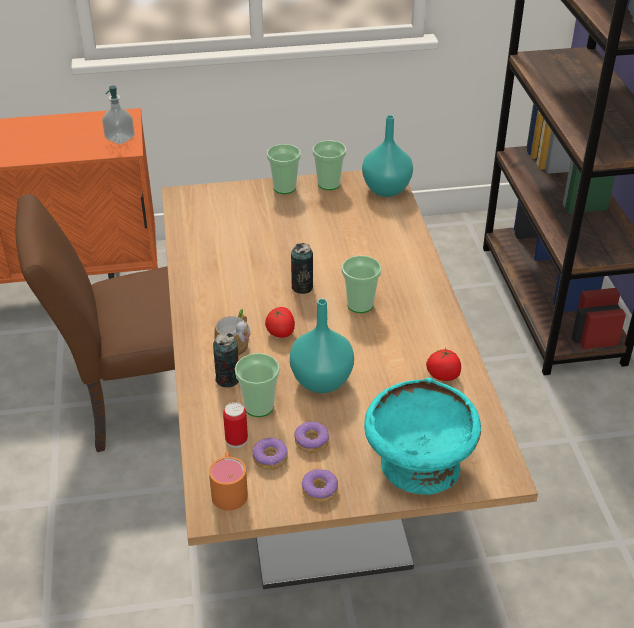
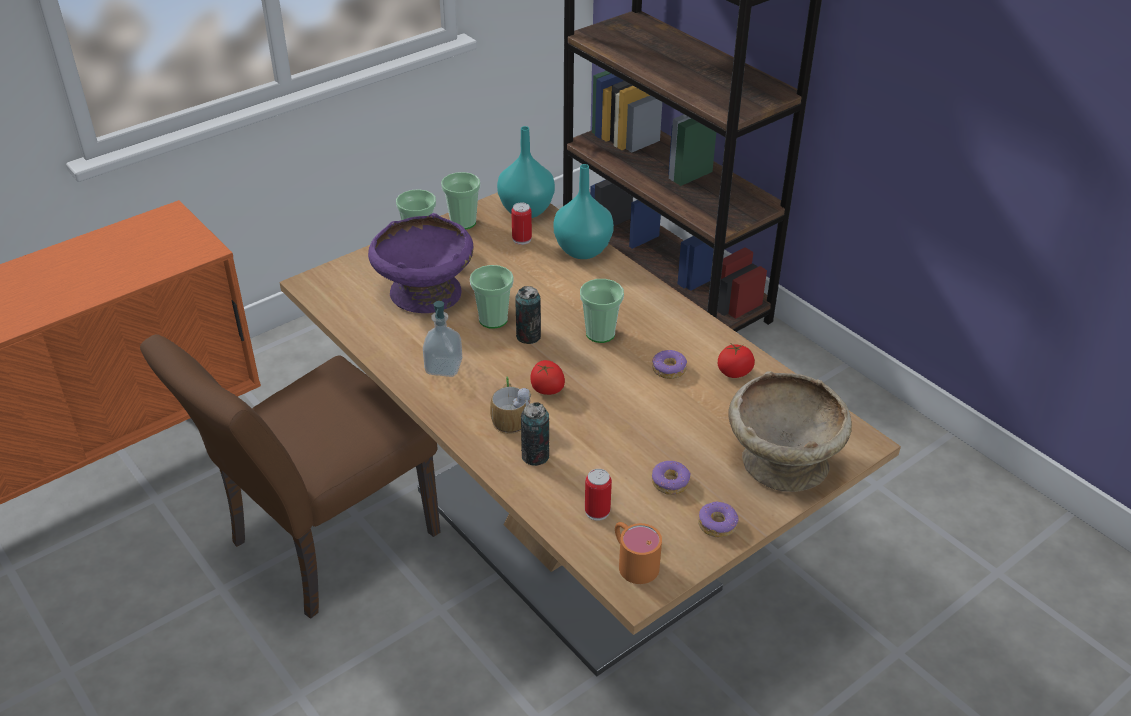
camera: 30 degrees left, 0 degrees up
soap dispenser [102,86,135,145] -> soap dispenser moved to [423,301,462,377]
cup [235,353,280,417] -> cup moved to [470,265,514,329]
donut [252,438,288,470] -> donut moved to [652,350,687,379]
turquoise vase [290,299,354,393] -> turquoise vase moved to [553,164,614,259]
turquoise bowl [364,377,481,495] -> beige bowl [728,371,852,492]
none -> purple bowl [368,213,474,313]
none -> can [511,202,532,245]

